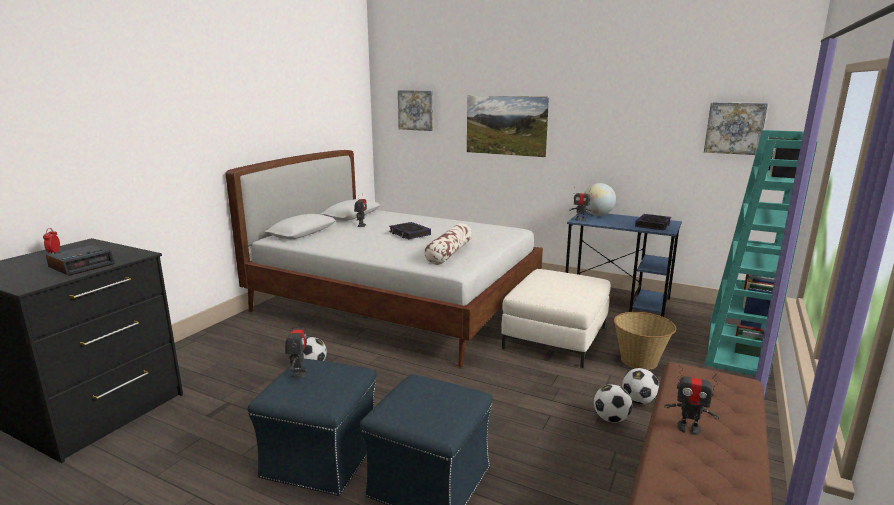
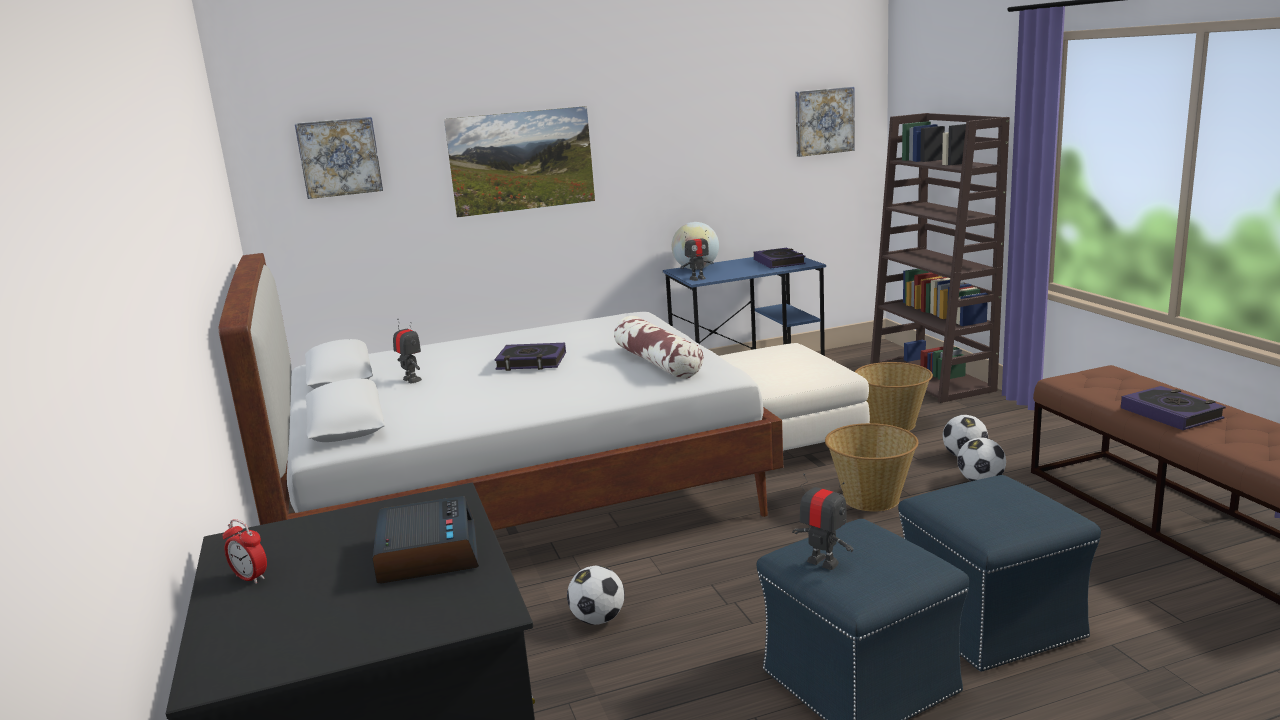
camera: 45 degrees left, 0 degrees up
toy robot [665,365,719,435] -> book [1121,386,1226,430]
turquoise bookcase [704,130,817,379] -> brown bookcase [870,113,1010,403]
none -> basket [825,423,919,512]

